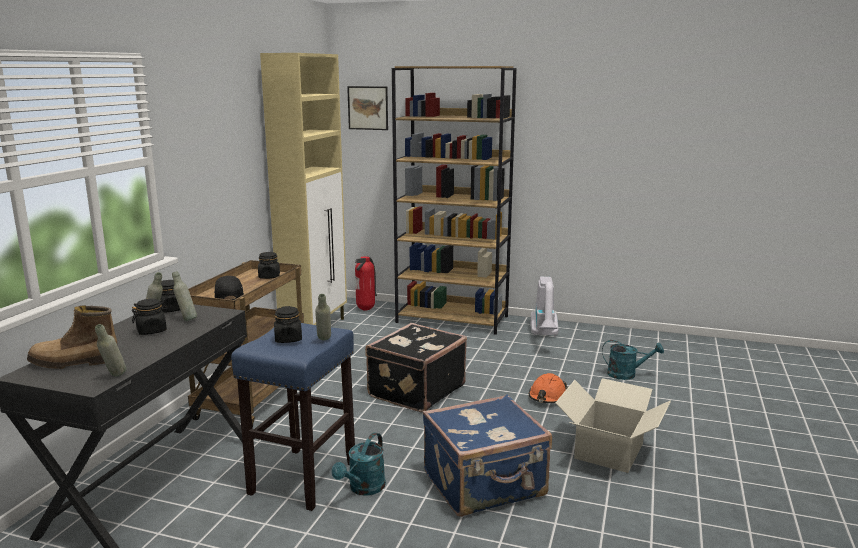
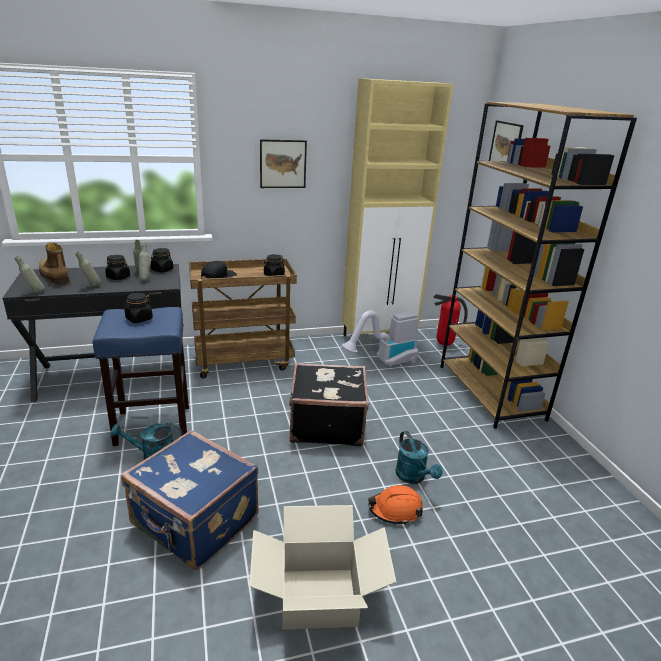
camera: 55 degrees right, 10 degrees up
grey bottle [315,294,331,340] -> grey bottle moved to [75,251,101,287]
vacuum cleaner [530,277,558,337] -> vacuum cleaner moved to [342,310,419,367]
turquoise watering can [602,340,664,380] -> turquoise watering can moved to [395,431,443,484]
none -> picture [260,139,307,188]

